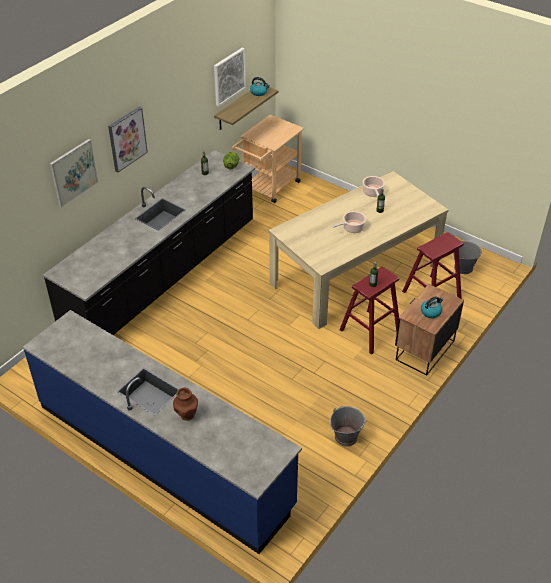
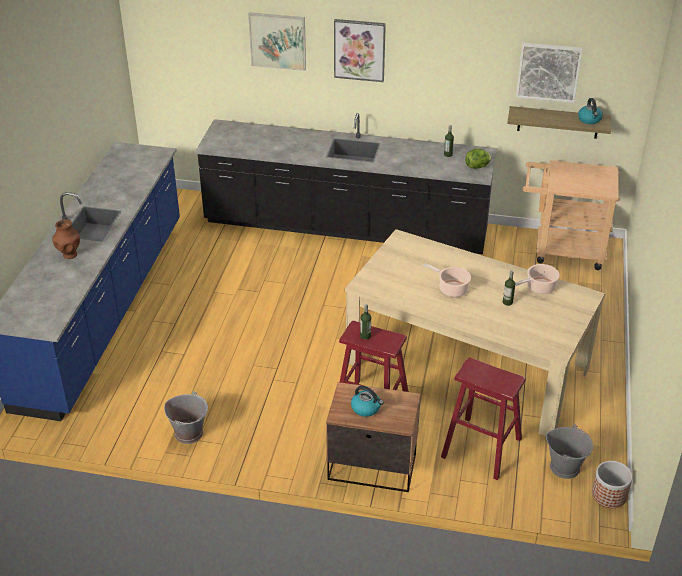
camera: 65 degrees right, 5 degrees down
none -> planter [592,461,633,508]

